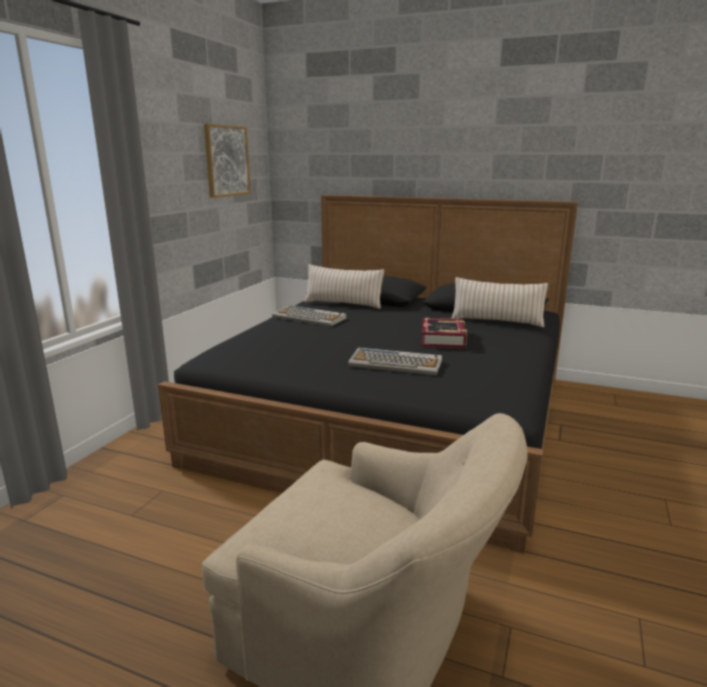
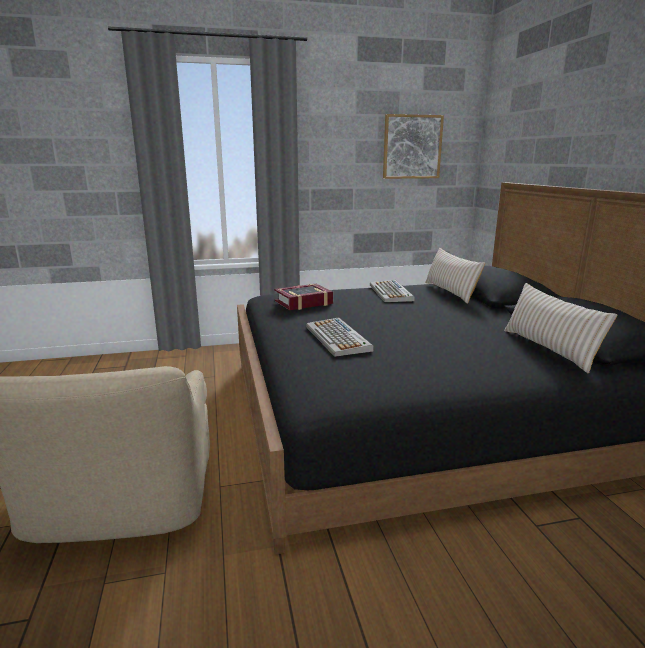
camera: 55 degrees right, 0 degrees up
book [422,318,467,348] -> book moved to [274,284,333,310]

